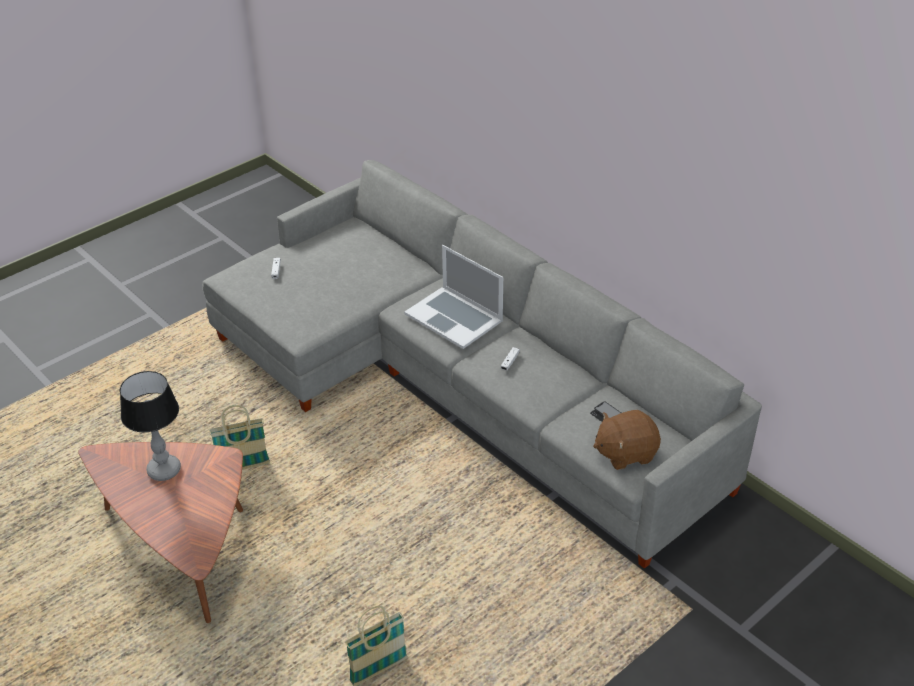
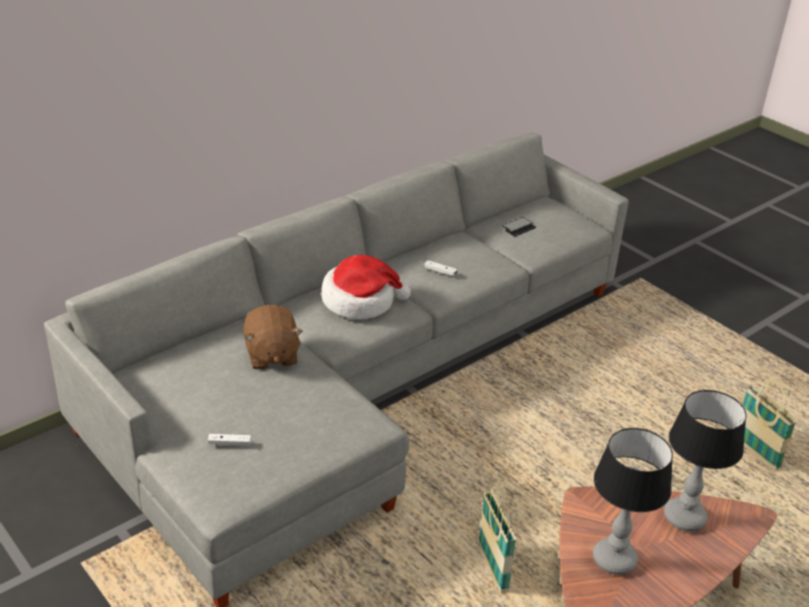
camera: 90 degrees left, 5 degrees down
laptop [404,245,503,349] -> hat [321,255,411,319]
brown plush toy [593,410,661,470] -> brown plush toy moved to [244,305,303,369]
none -> table lamp [664,390,747,531]

